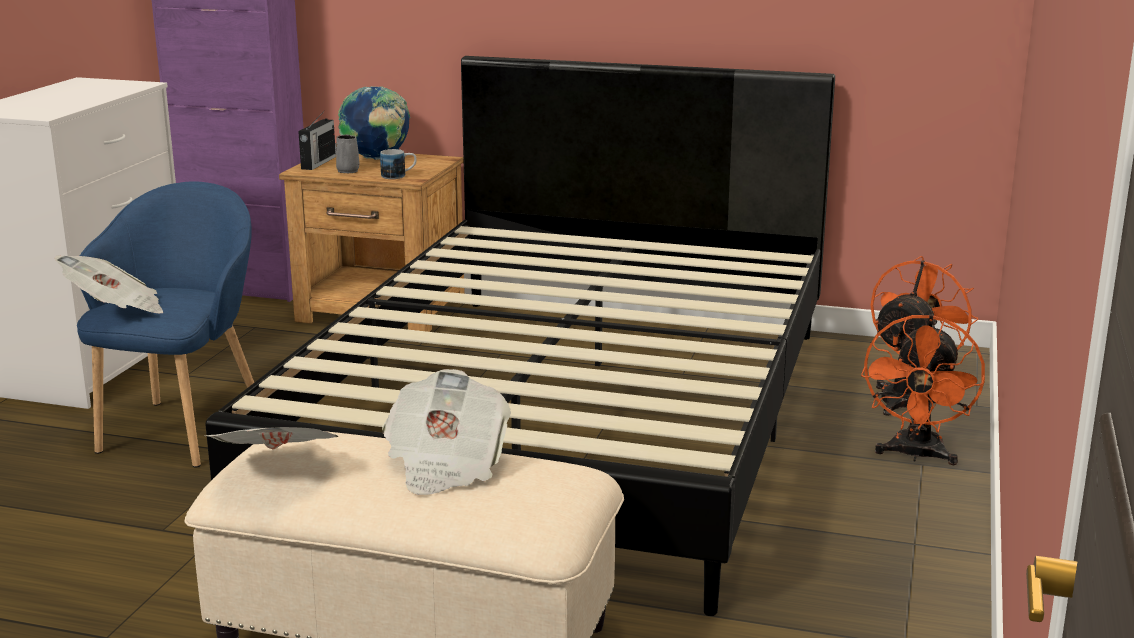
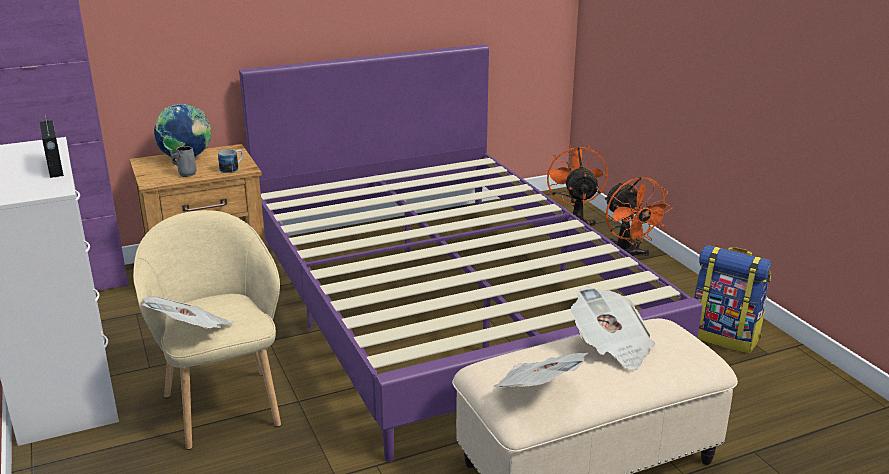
camera: 40 degrees left, 5 degrees up
blue armchair [77,181,254,467] -> beige armchair [133,210,281,450]
black bed [205,56,835,616] -> purple bed [239,44,702,462]
radio [298,110,336,170] -> radio moved to [40,115,64,178]
none -> backpack [694,245,771,353]

